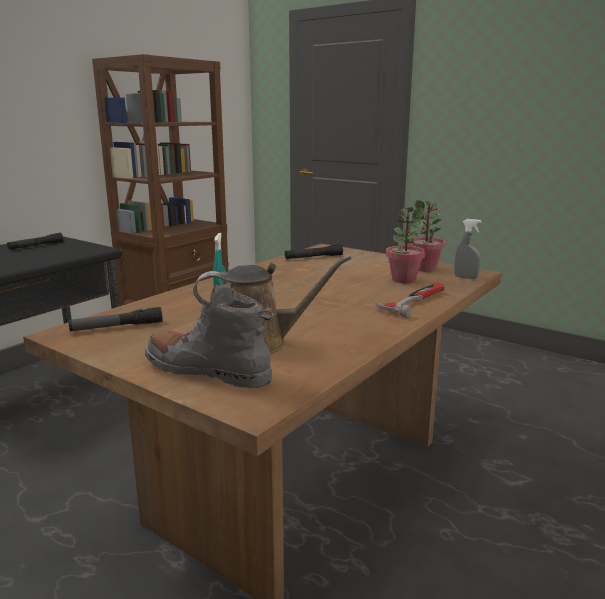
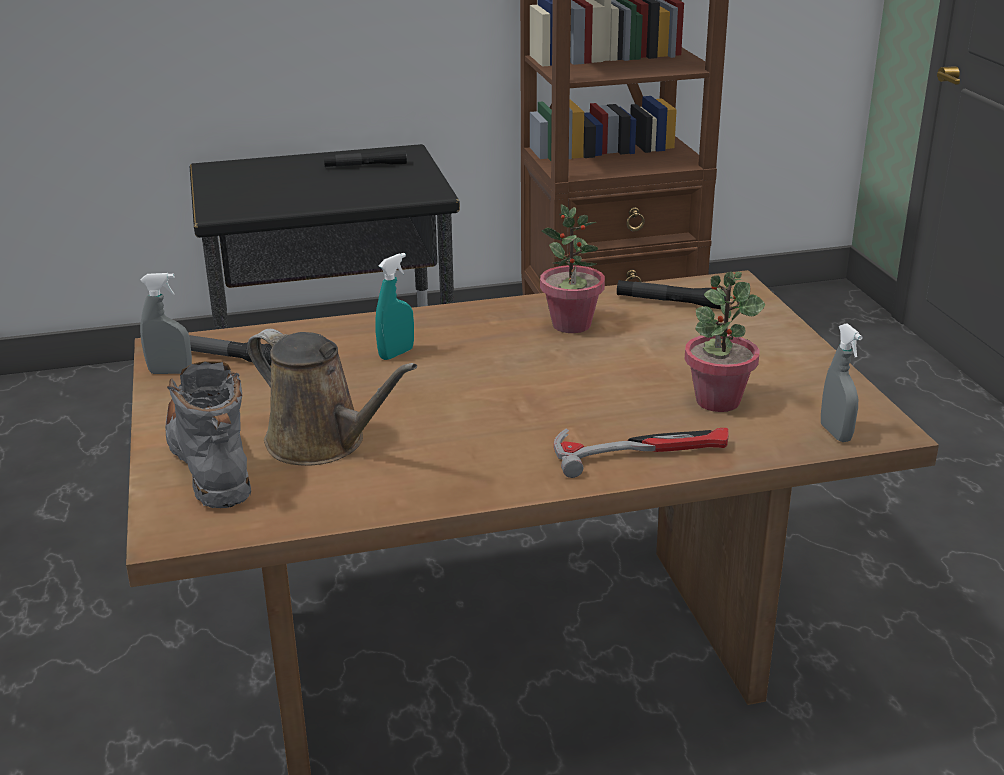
camera: 40 degrees right, 10 degrees up
potted plant [408,200,446,272] -> potted plant moved to [540,204,605,333]
none -> grey spray bottle [140,273,192,374]

